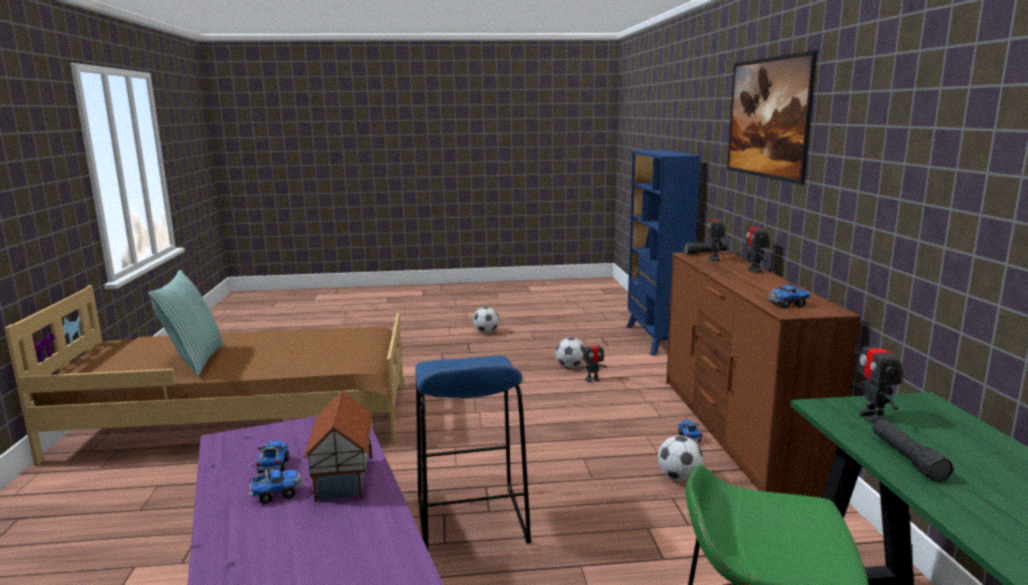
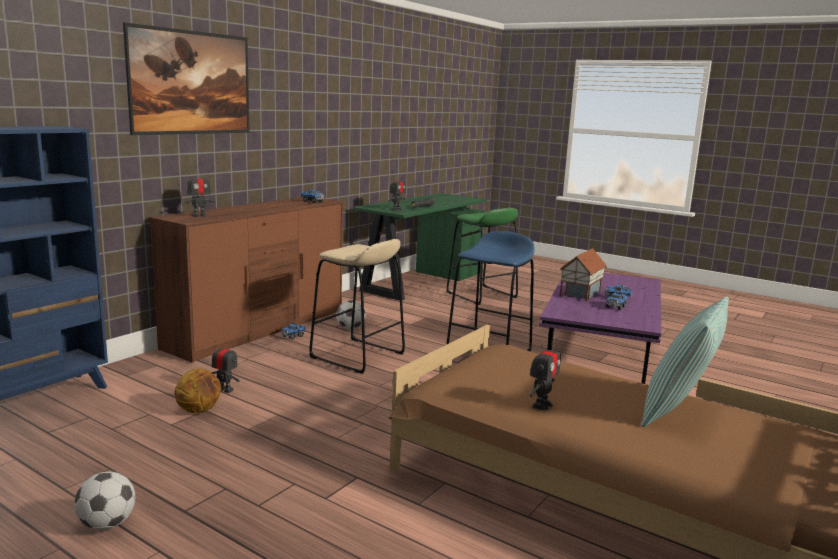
camera: 140 degrees left, 0 degrees up
football [555,337,585,368] -> basketball [175,369,221,413]
black flashlight [683,242,728,255] -> none
toy robot [746,216,769,273] -> toy robot moved to [530,338,561,410]
none -> beige stool [309,239,405,374]

